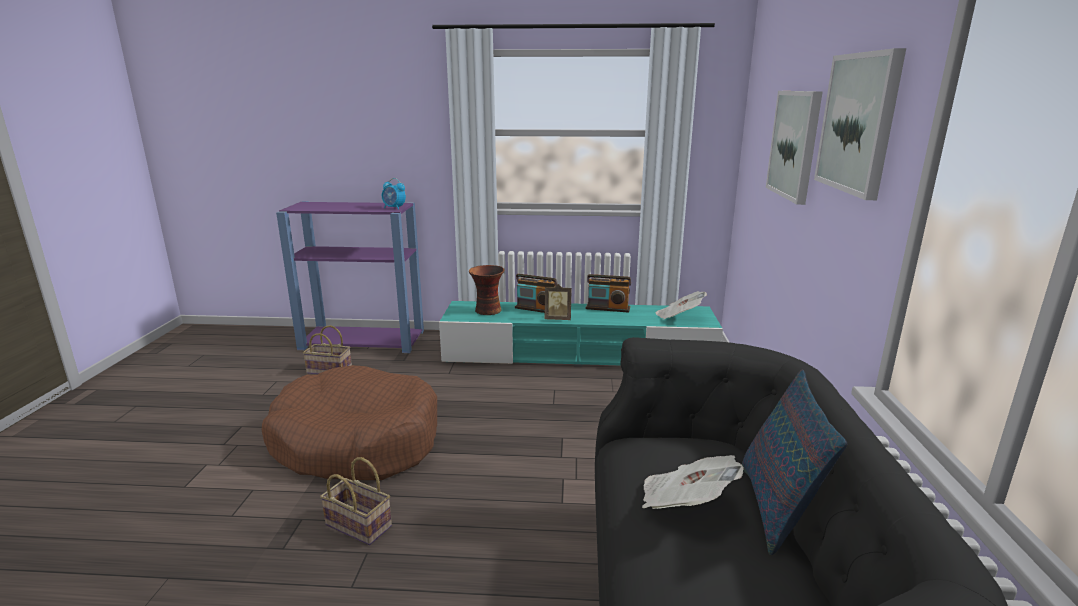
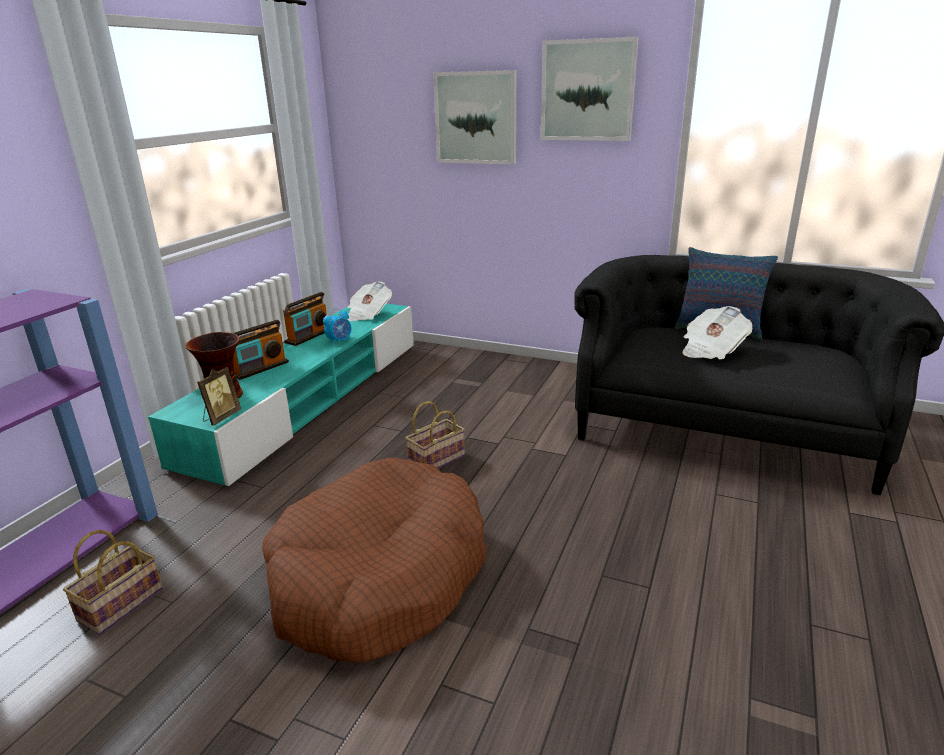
camera: 70 degrees left, 5 degrees up
basket [320,457,392,545] -> basket moved to [405,401,465,469]
alarm clock [382,178,406,210] -> alarm clock moved to [323,308,352,345]
picture frame [544,284,572,320] -> picture frame moved to [197,367,241,426]

